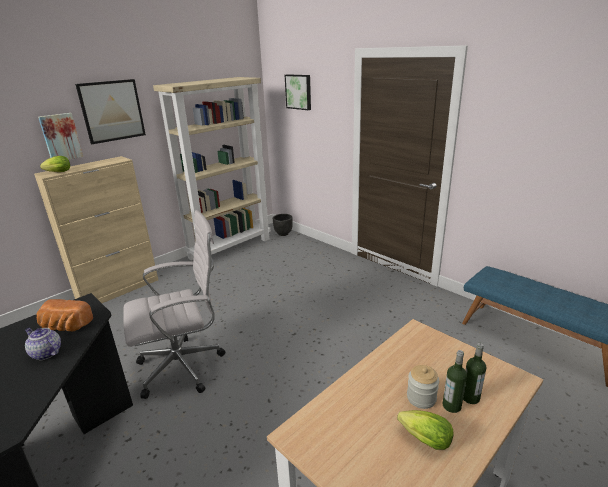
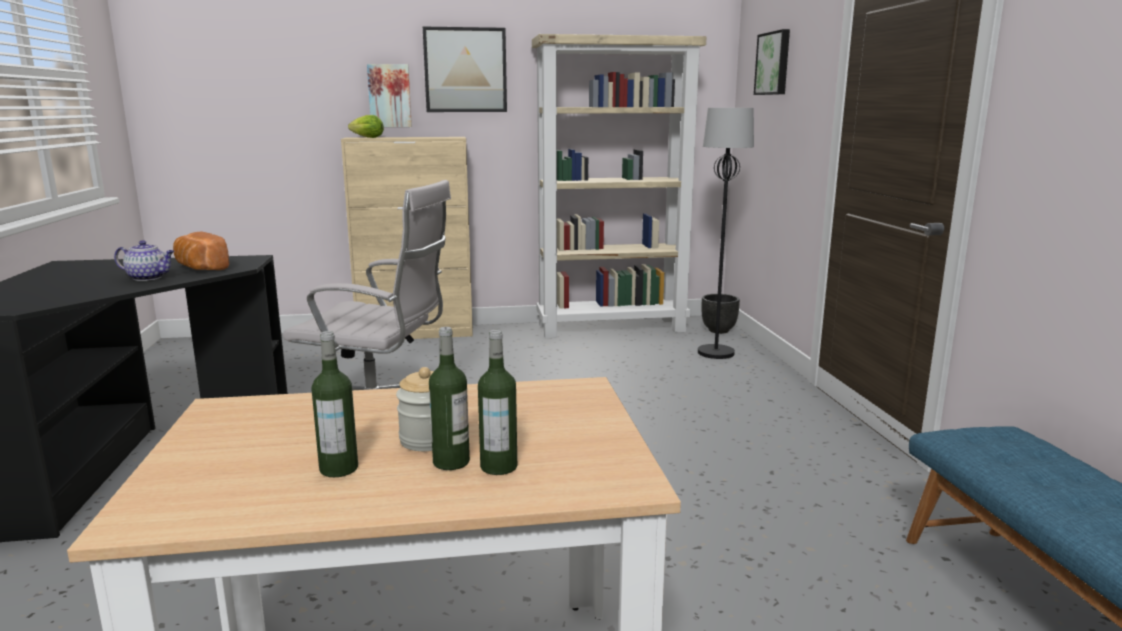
camera: 35 degrees right, 10 degrees down
teapot [25,328,61,360] -> teapot turned 120 degrees clockwise [114,240,174,281]
lettuce [397,410,454,450] -> bottle [311,331,358,477]
none -> black floor lamp [698,108,754,359]

